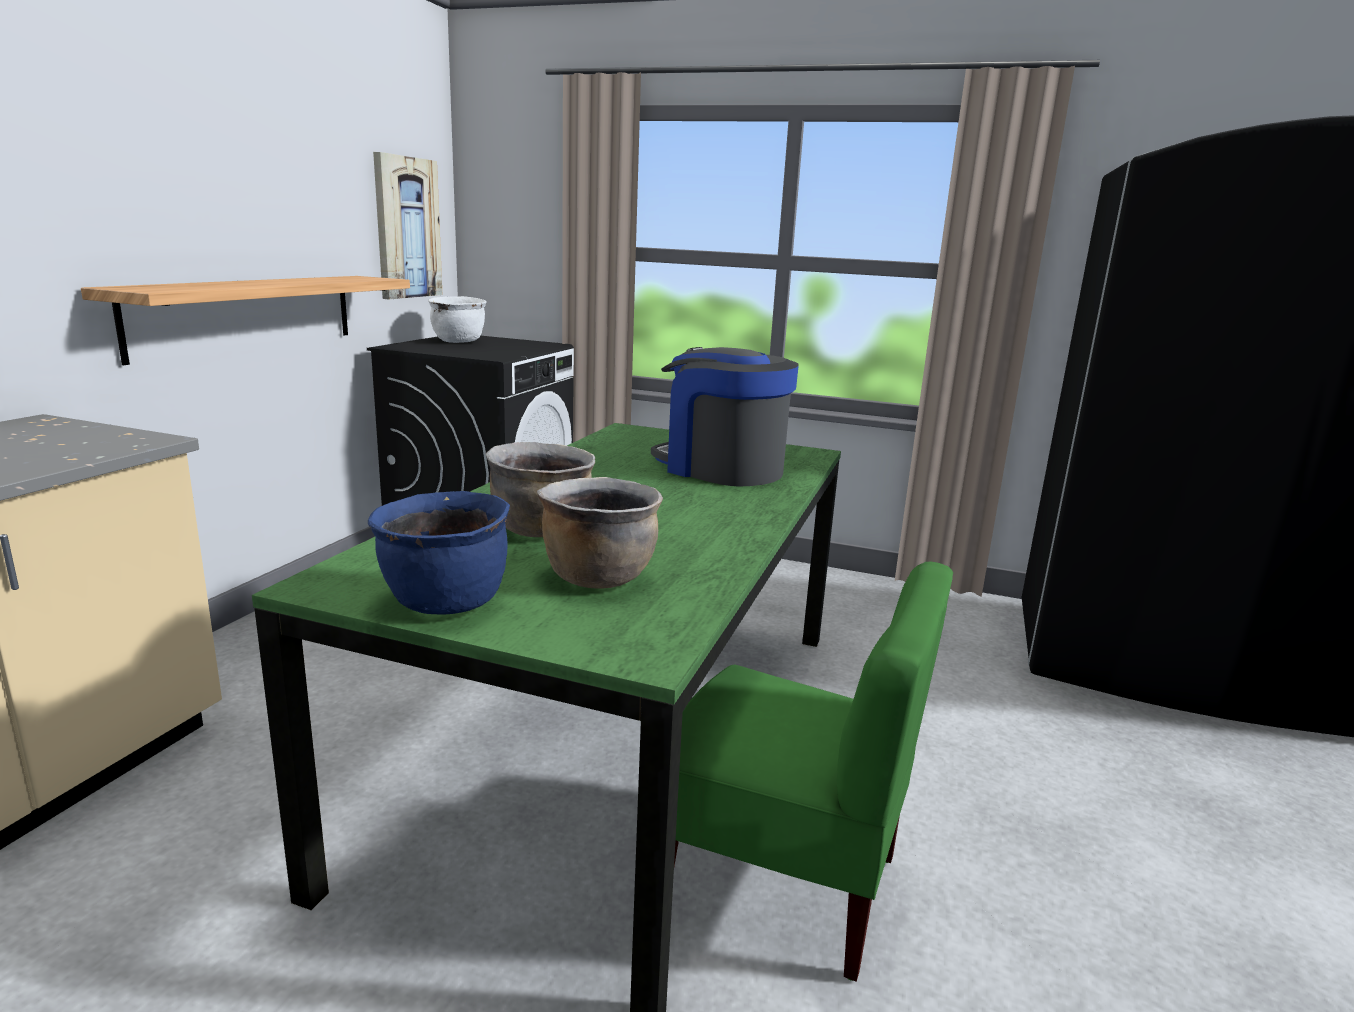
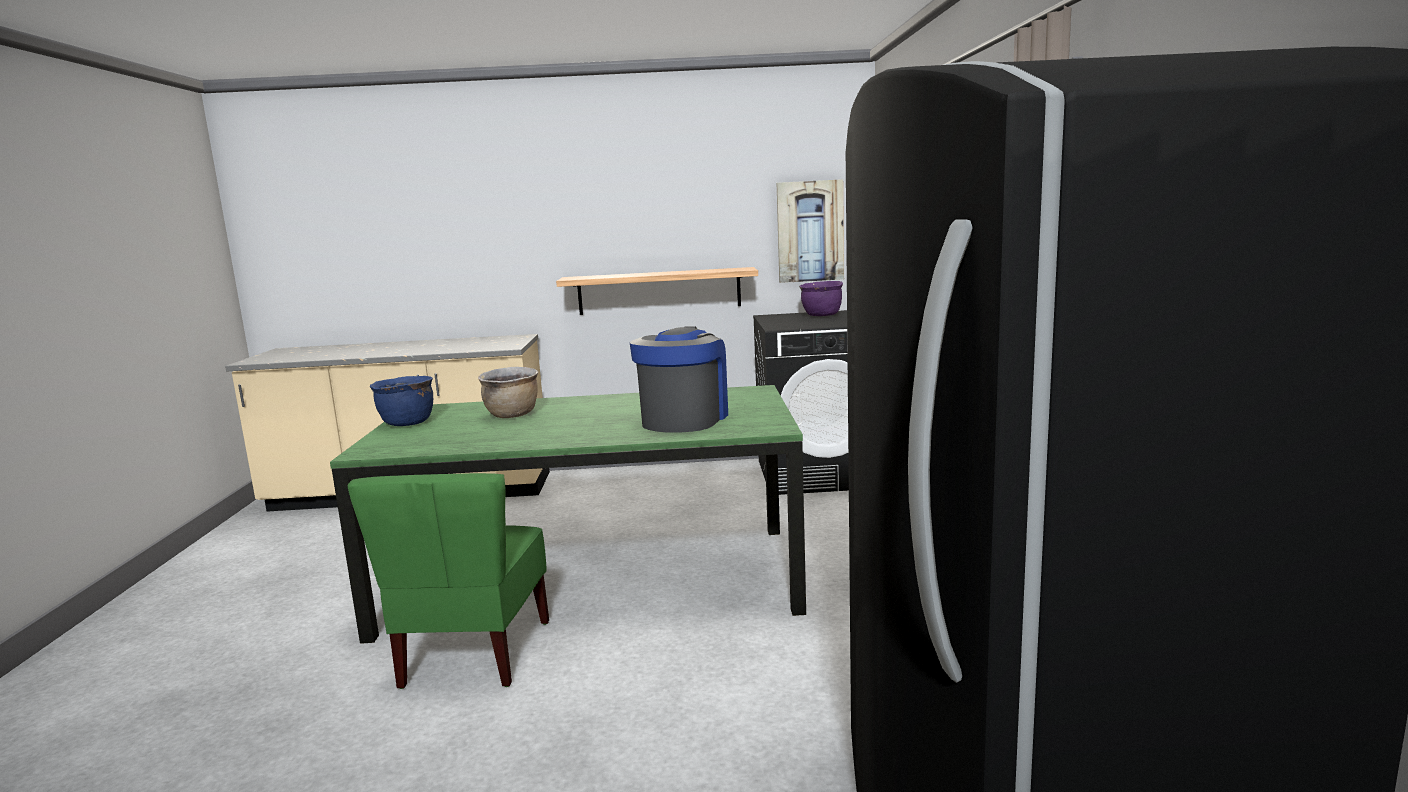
camera: 70 degrees right, 5 degrees down
white cooking pot [428,296,487,343] -> purple cooking pot [799,281,843,316]
brown cooking pot [537,477,663,589] -> none

